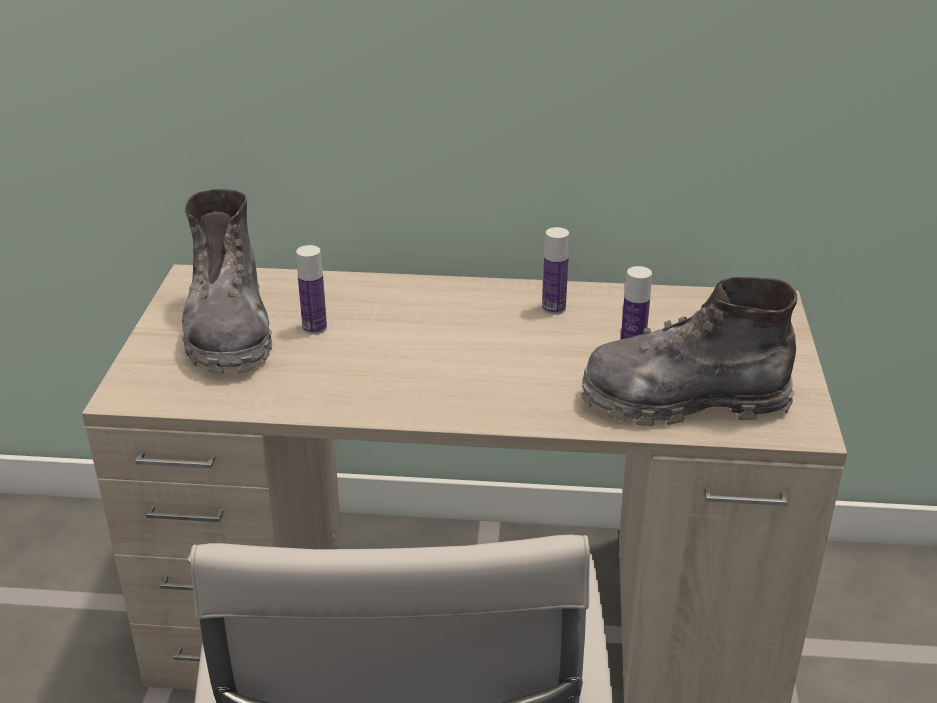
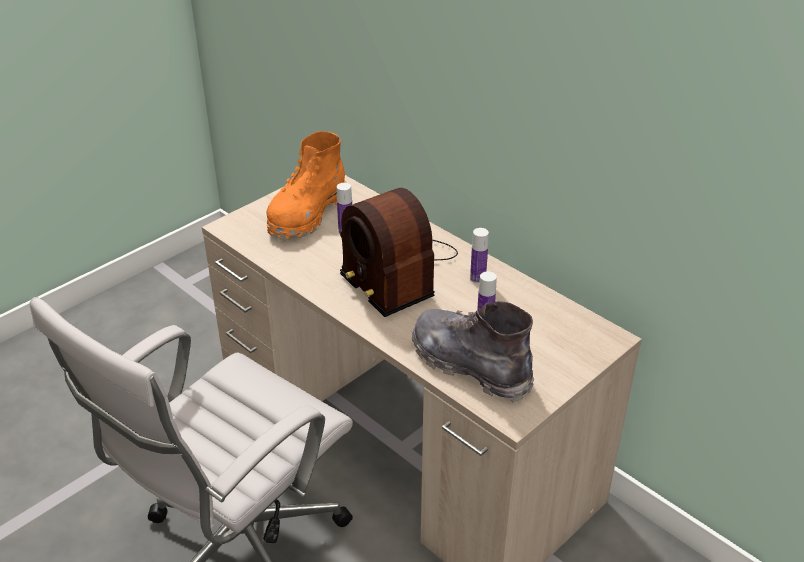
camera: 40 degrees right, 5 degrees up
grey boot [182,189,272,374] -> orange boot [267,131,346,241]
none -> radio [340,188,458,317]

